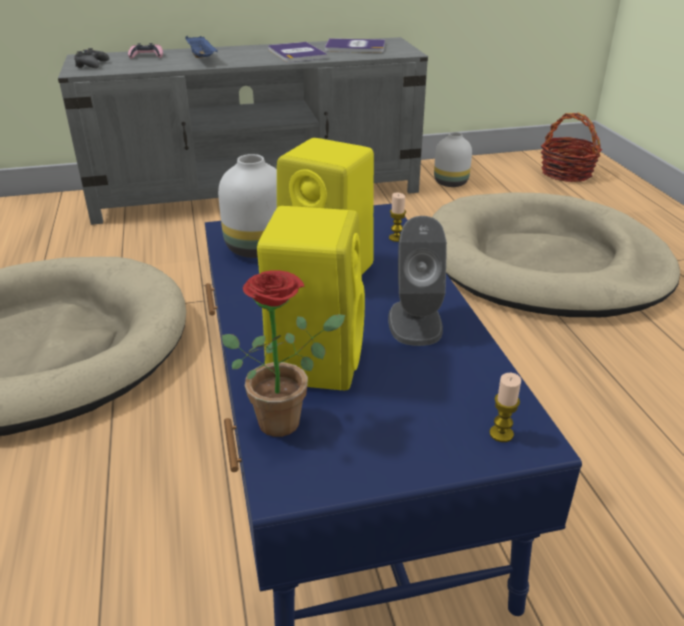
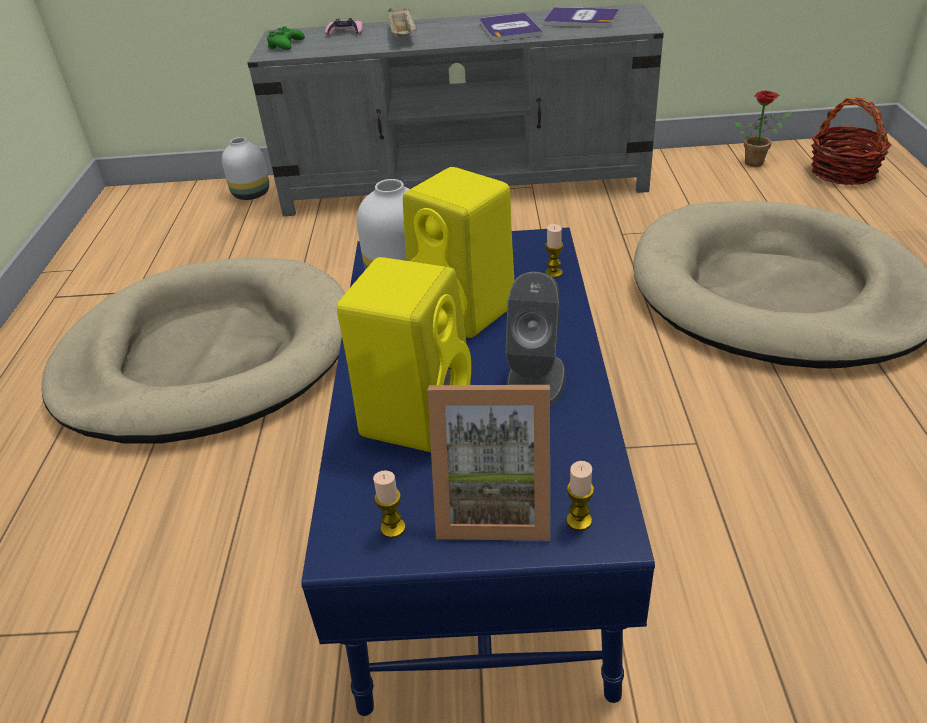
camera: 15 degrees right, 5 degrees up
black game controller [74,48,109,68] -> green game controller [267,26,305,50]
blue tray [186,36,218,58] -> beige tray [388,8,417,36]
potted plant [222,270,345,437] -> potted plant moved to [734,90,792,167]
white vase [434,132,472,187] -> white vase moved to [222,137,269,200]
none -> candle [373,471,406,538]
none -> picture frame [428,385,550,541]

